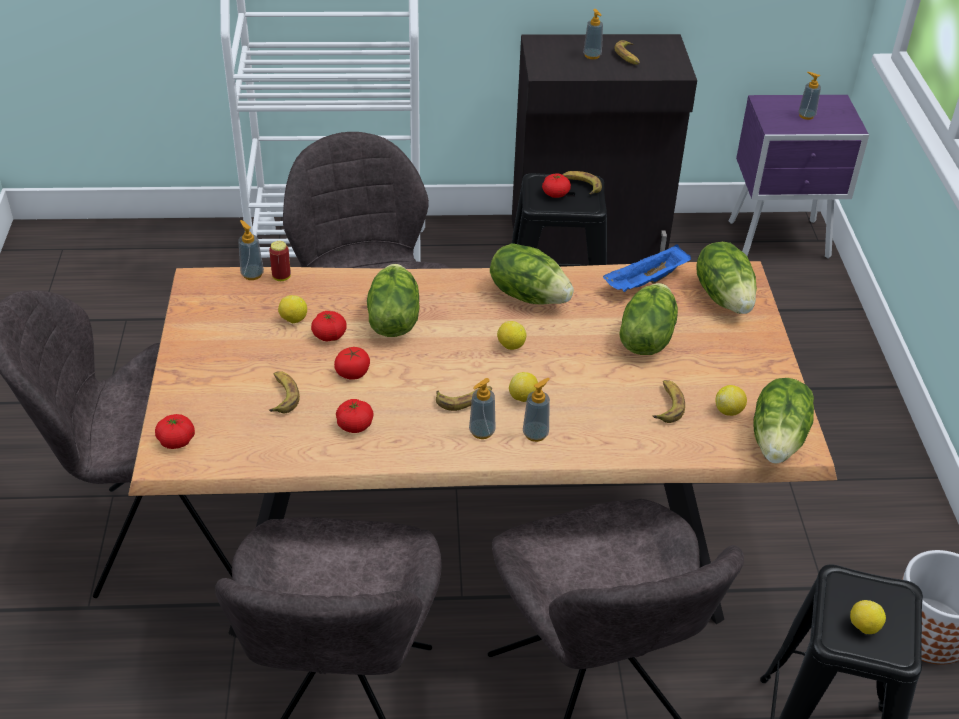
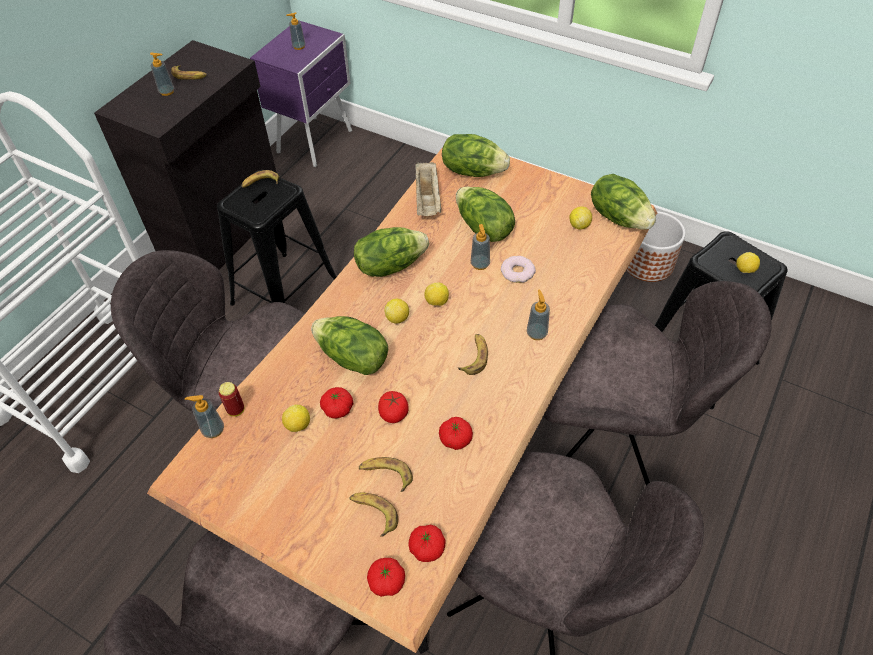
camera: 55 degrees left, 10 degrees up
soap dispenser [469,378,496,439] -> soap dispenser moved to [471,224,490,270]
lemon [509,372,538,402] -> lemon moved to [384,299,409,324]
tomato [542,174,571,198] -> tomato moved to [408,525,446,562]
blue tray [603,244,691,292] -> beige tray [416,161,441,216]
banana [653,380,685,423] -> banana moved to [349,493,398,536]
none -> donut [501,256,536,283]

